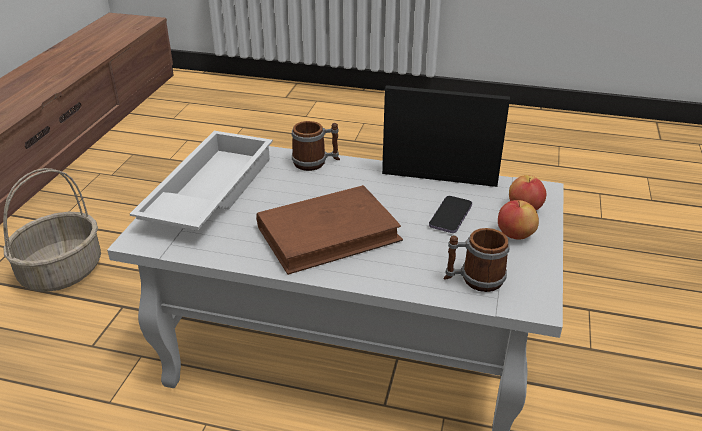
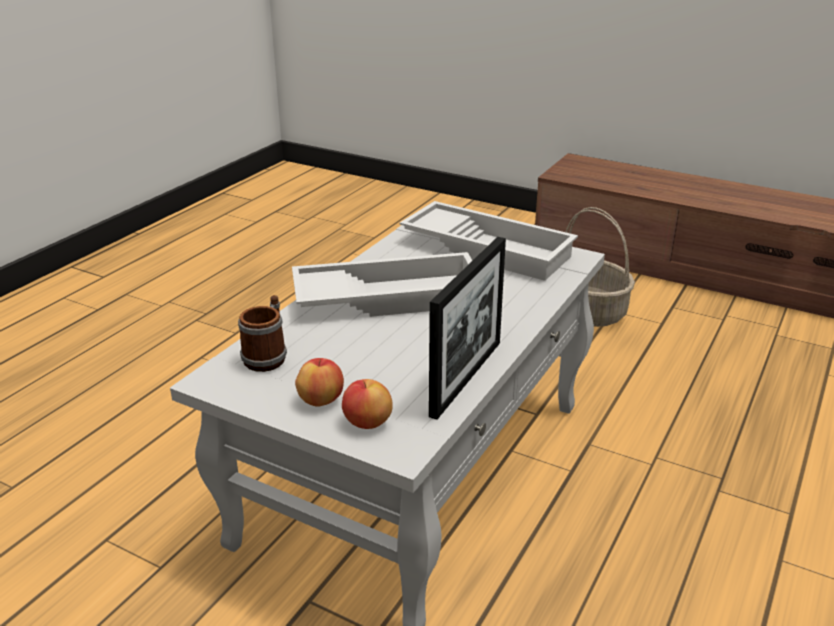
camera: 105 degrees right, 5 degrees down
brown book [256,185,403,275] -> white tray [292,252,472,317]
mug [292,121,340,171] -> none
phone [429,196,472,233] -> none

